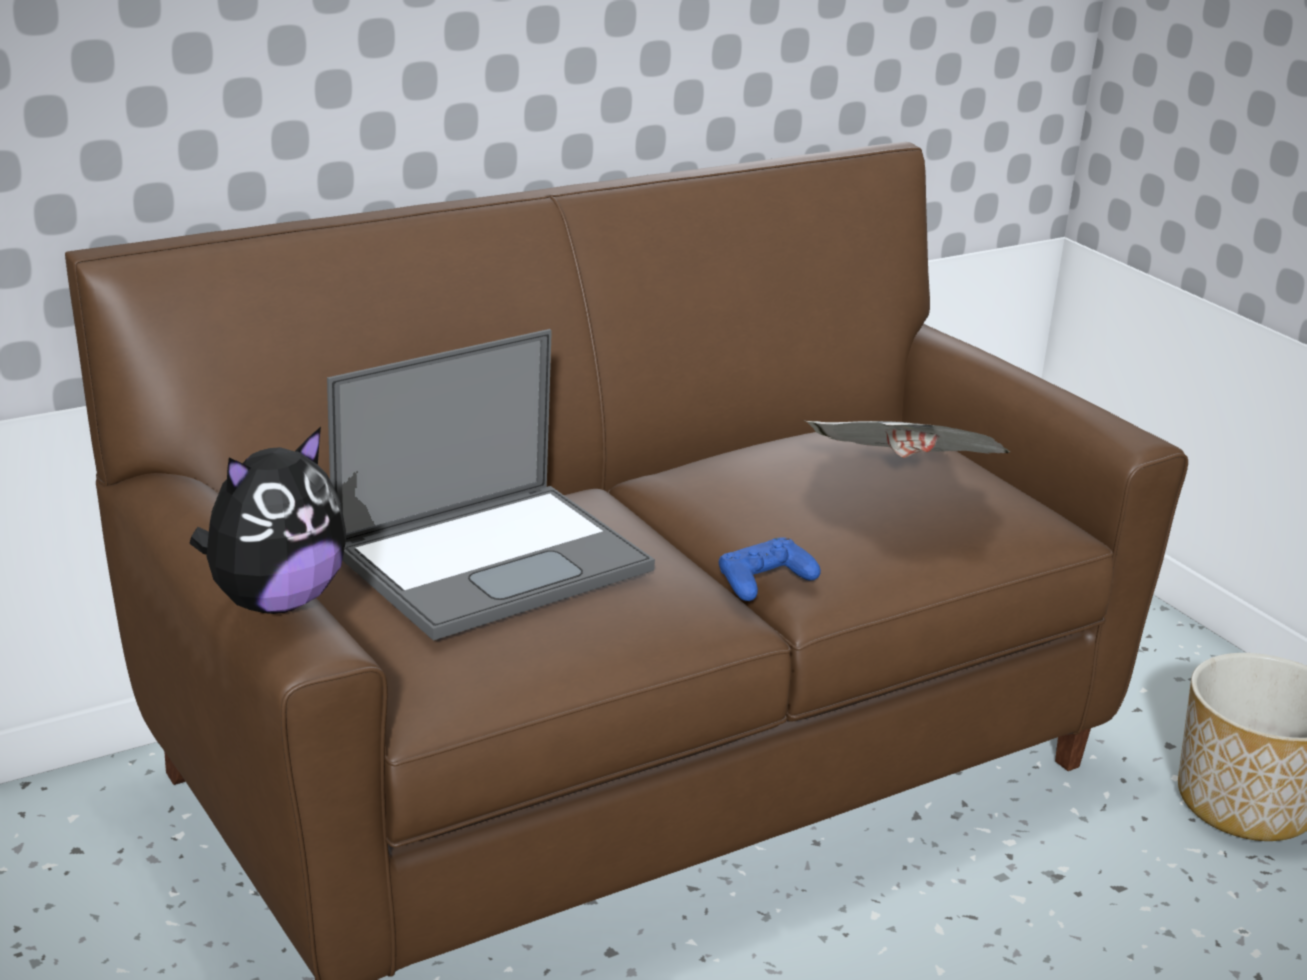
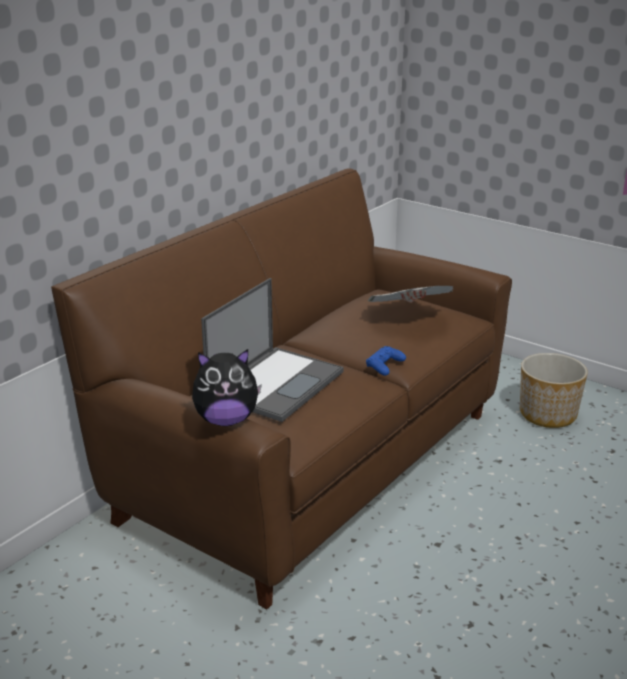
camera: 20 degrees left, 0 degrees up
plush toy [189,427,346,614] -> plush toy turned 60 degrees clockwise [192,349,262,426]

